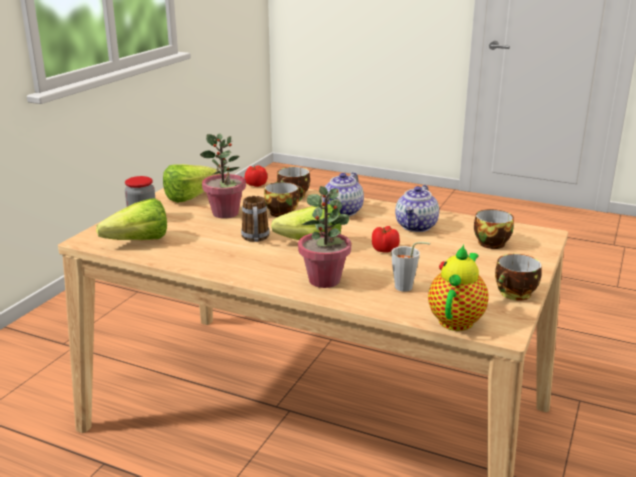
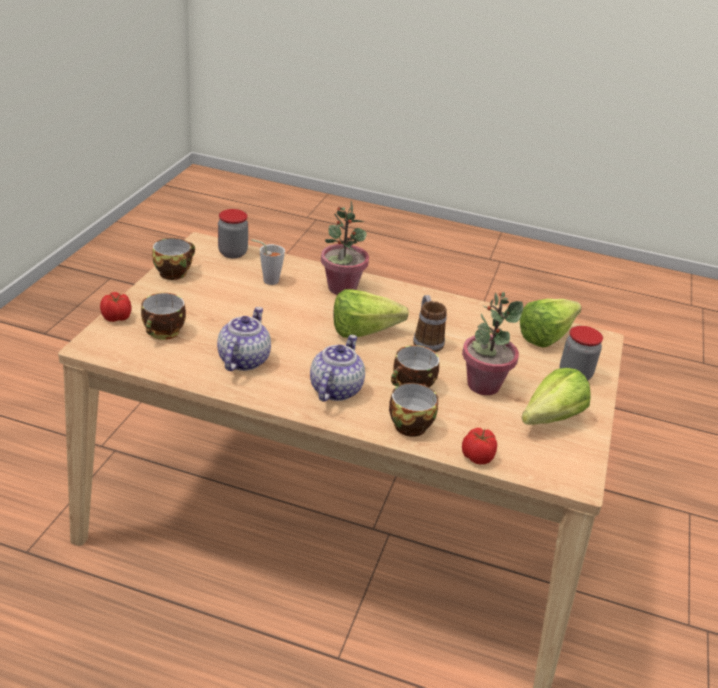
camera: 170 degrees right, 10 degrees up
tomato [372,226,400,253] -> tomato moved to [100,292,132,322]
teapot [428,245,489,331] -> jar [218,209,248,258]

